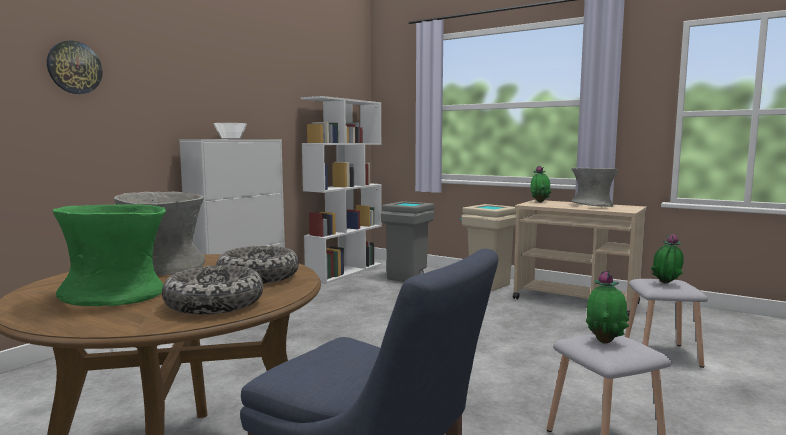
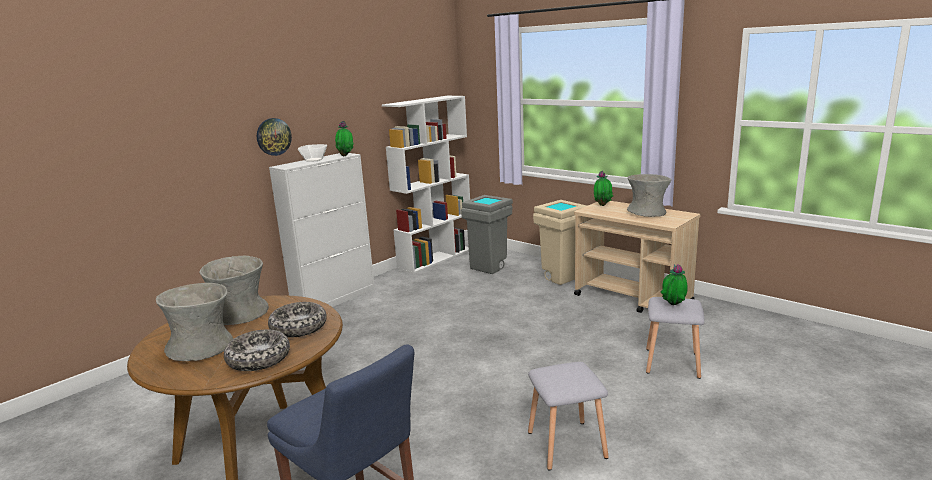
camera: 10 degrees right, 10 degrees up
wall clock [47,40,103,94] -> wall clock moved to [257,118,292,156]
green vase [52,204,166,306] -> grey vase [156,283,233,361]
potted plant [586,271,629,344] -> potted plant moved to [335,121,354,156]

